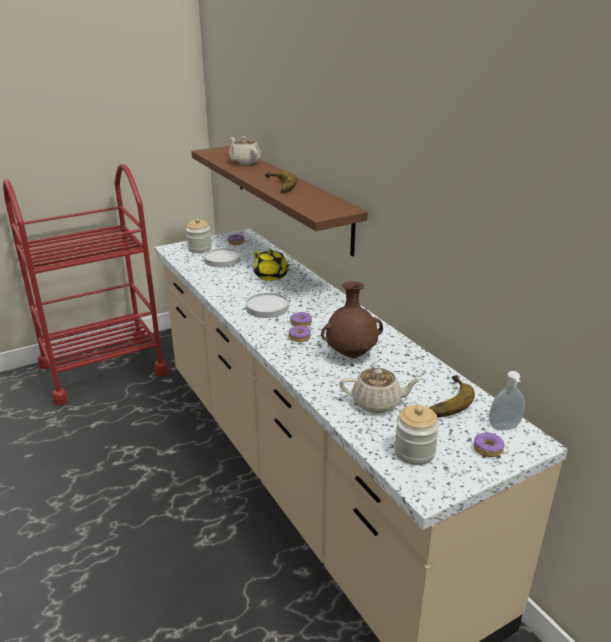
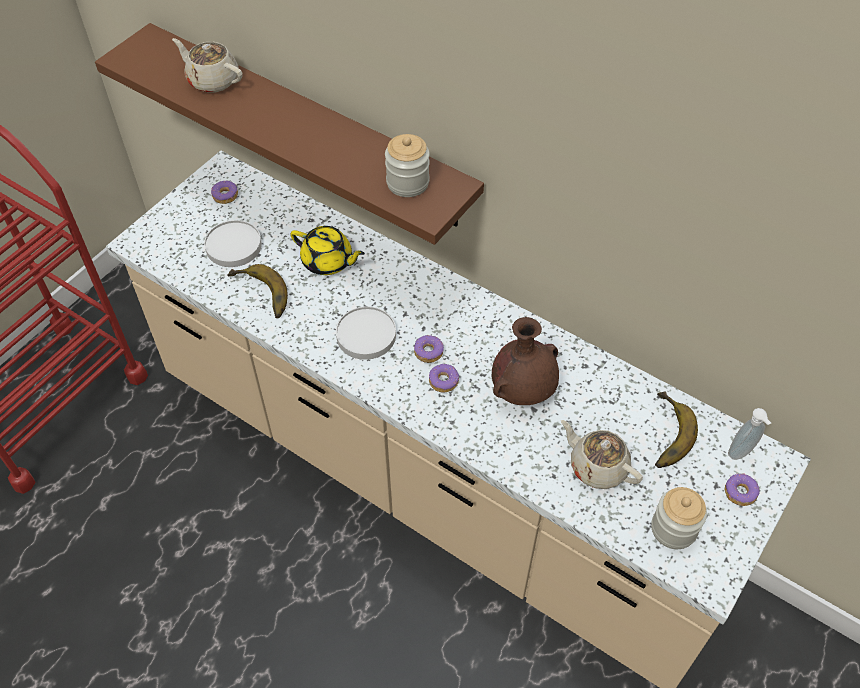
camera: 25 degrees left, 25 degrees up
jar [186,218,212,253] -> jar moved to [385,134,430,197]
banana [265,171,297,193] -> banana moved to [227,264,288,318]
beige teapot [339,368,422,413] -> beige teapot turned 120 degrees counterclockwise [561,420,643,489]

